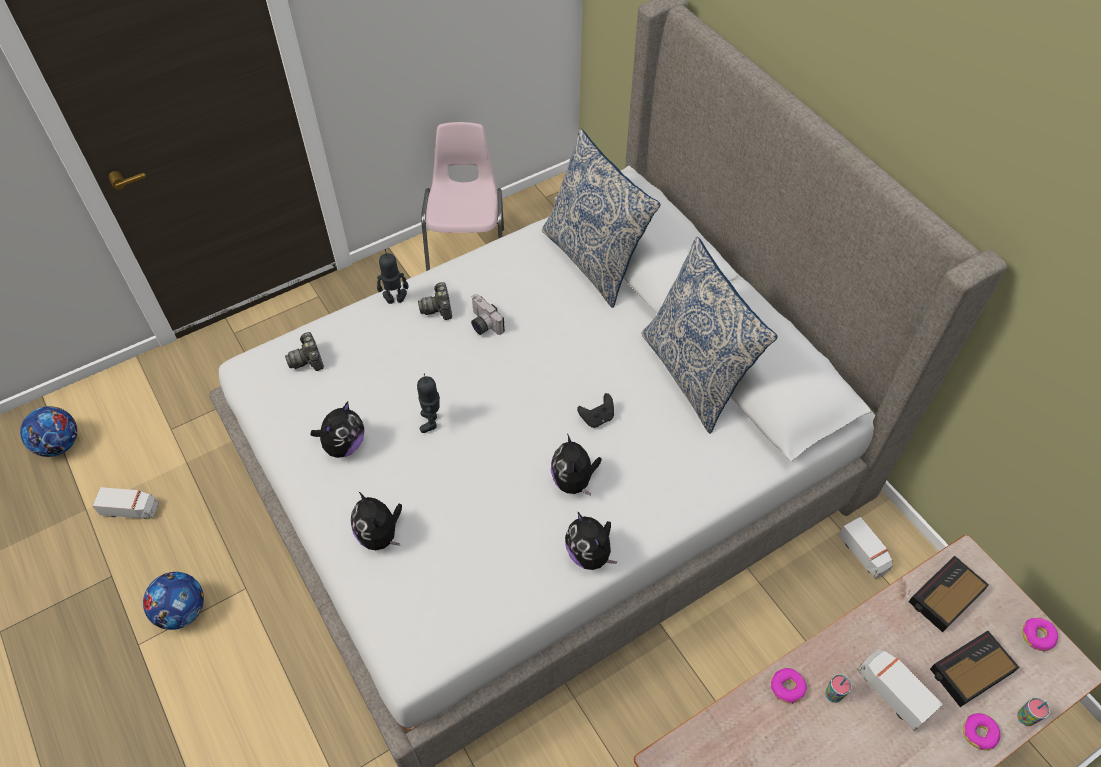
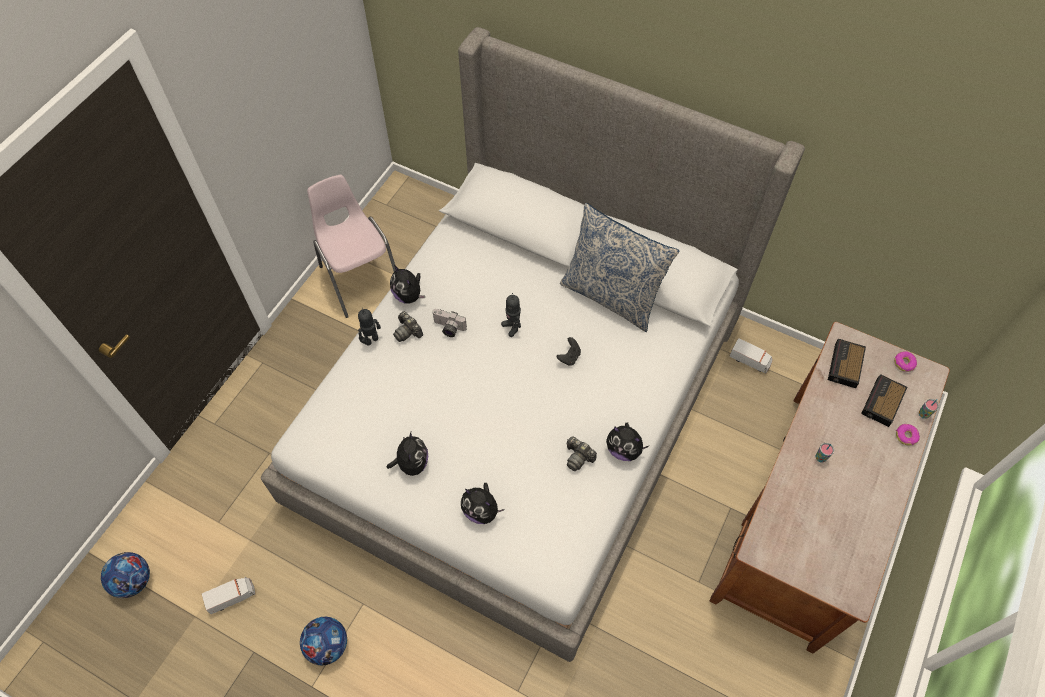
camera: 30 degrees left, 5 degrees up
camera [285,332,324,371] -> camera moved to [567,437,597,471]
toy robot [417,374,440,433] -> toy robot moved to [501,293,521,337]
pillow [542,129,661,308] -> none
plush toy [551,434,602,496] -> plush toy moved to [390,265,425,304]
donut [771,668,807,704] -> none
toy truck [857,649,943,731] -> none

